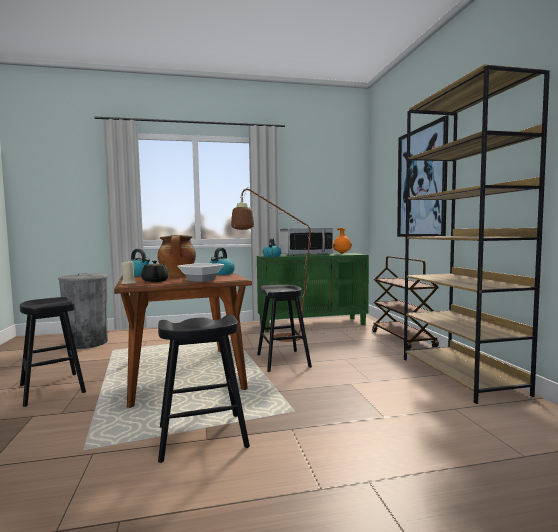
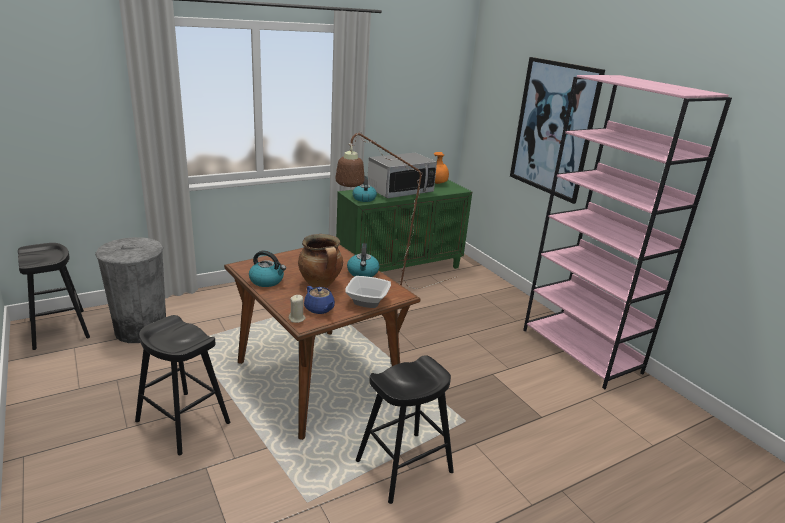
camera: 20 degrees left, 20 degrees up
black teapot [141,261,169,282] -> blue teapot [304,286,335,314]
black stool [257,285,312,372] -> black stool moved to [18,243,90,350]
brown cart [372,256,439,350] -> none
brown bookcase [404,64,550,404] -> pink bookcase [523,75,732,390]

